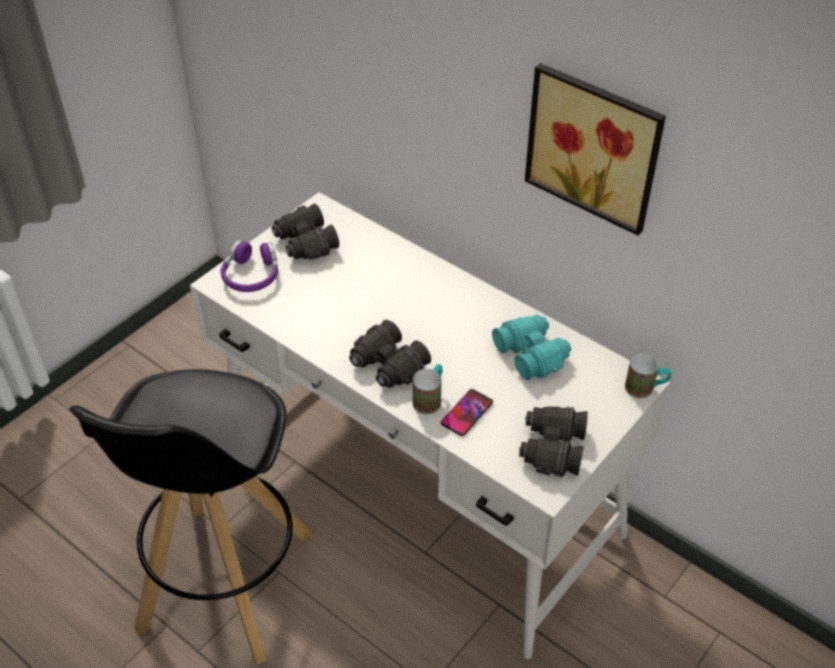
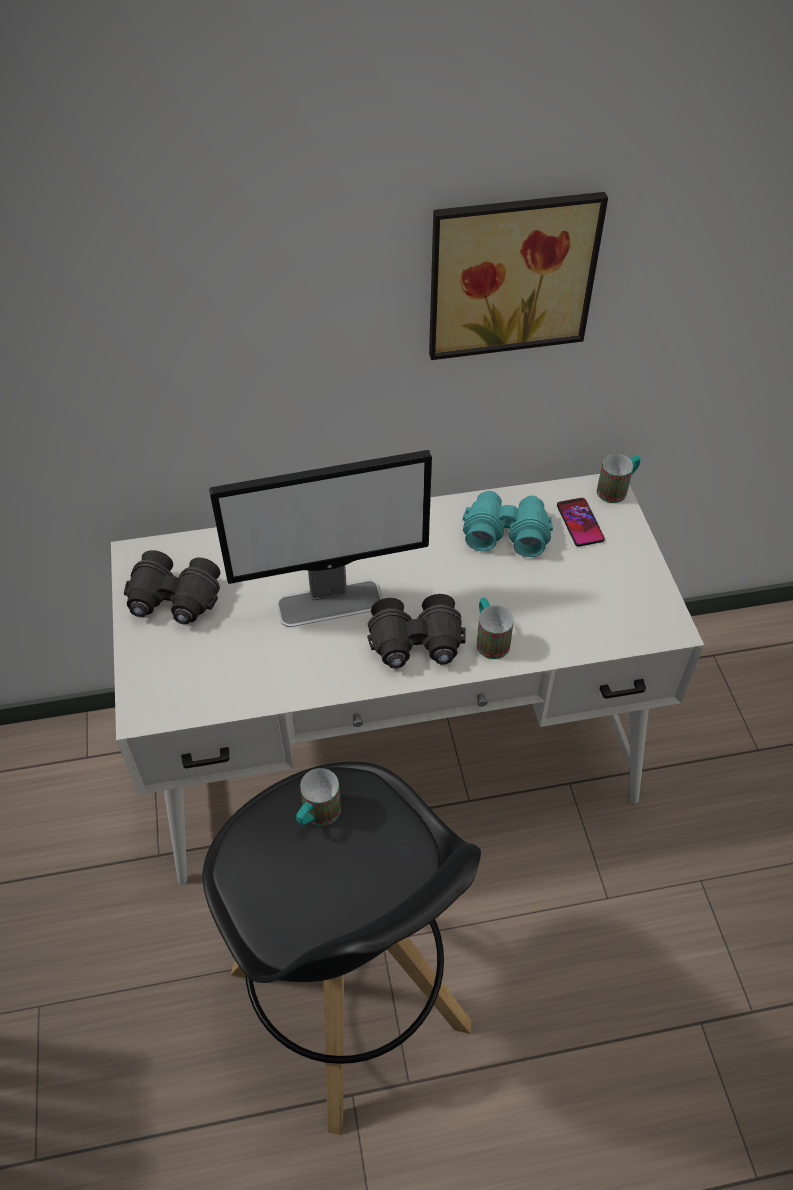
camera: 50 degrees left, 5 degrees up
purple headphones [221,240,278,292] -> none
phone [441,389,493,436] -> phone moved to [557,498,605,547]
black binoculars [519,406,588,478] -> none
none -> monitor [209,450,432,627]
none -> mug [296,768,341,826]

